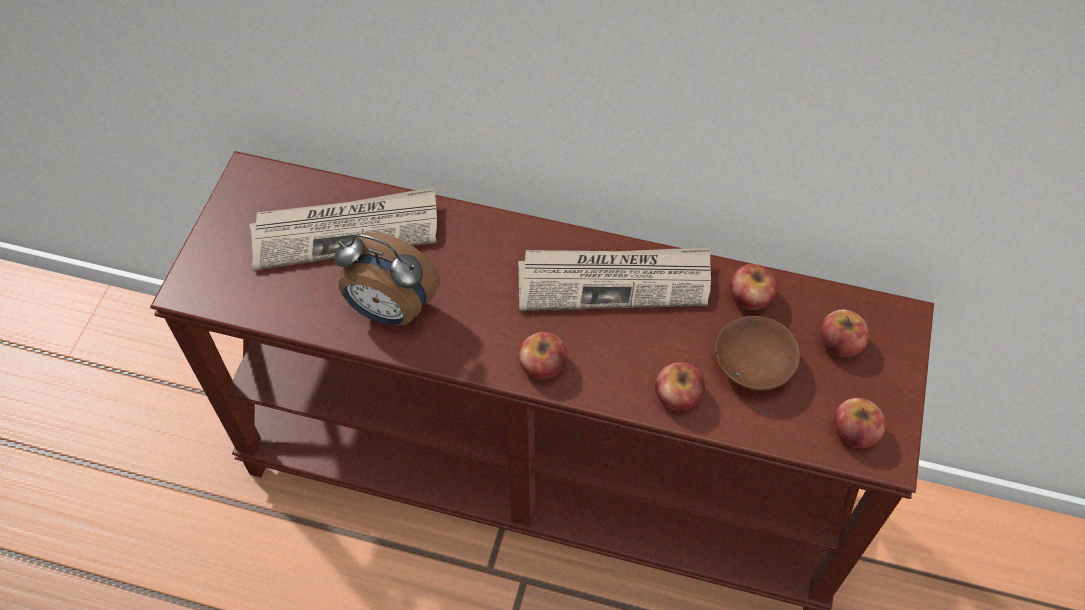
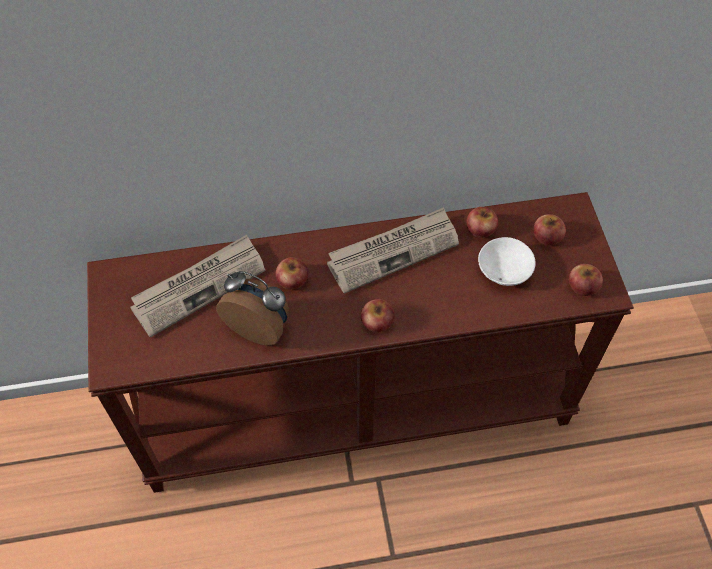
camera: 25 degrees left, 0 degrees up
alarm clock [335,232,440,326] -> alarm clock turned 150 degrees counterclockwise [216,271,289,345]
apple [655,362,705,411] -> apple moved to [276,257,308,290]
brown bowl [715,316,800,391] -> white bowl [478,237,536,286]

